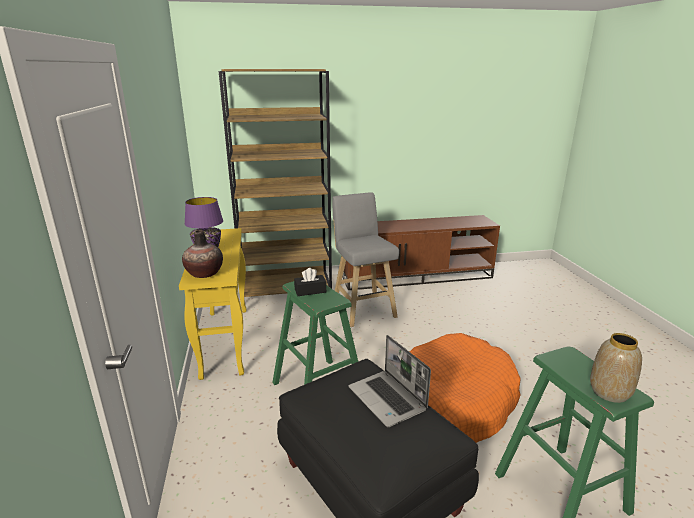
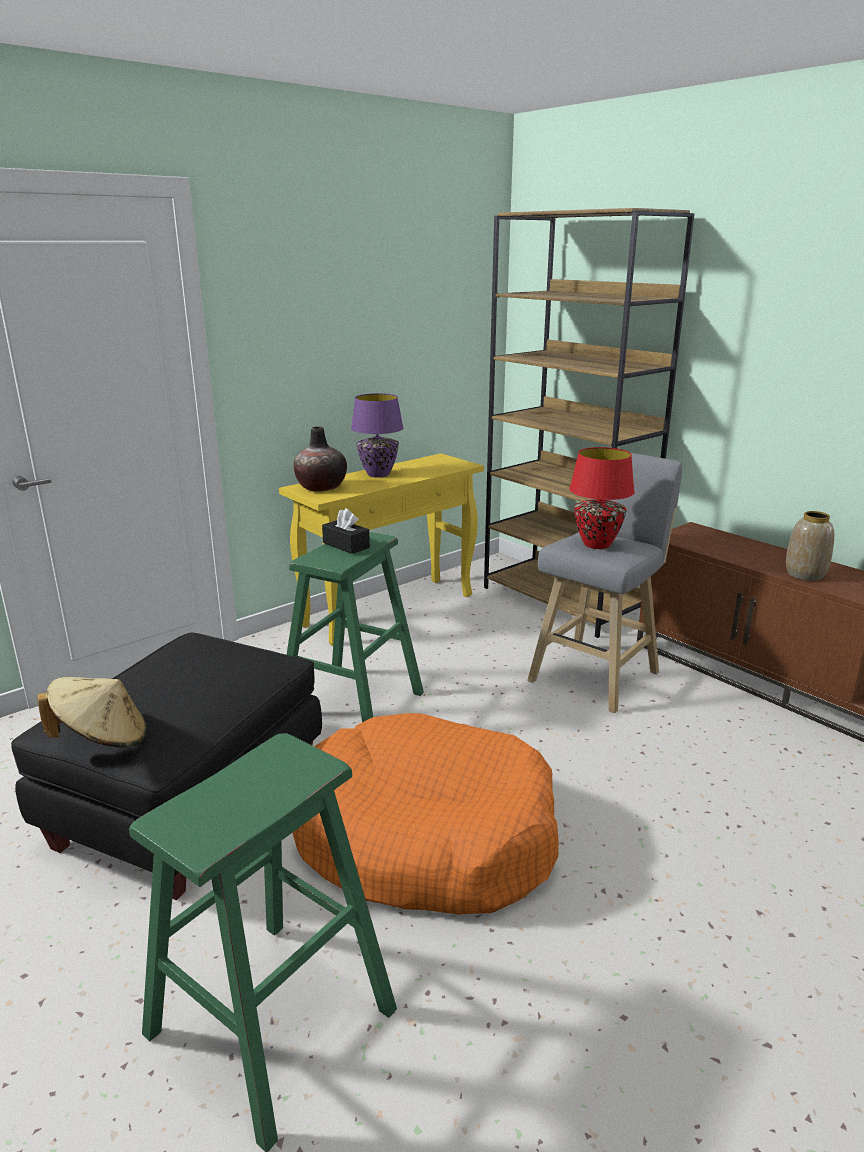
camera: 60 degrees right, 0 degrees up
laptop [348,335,431,427] -> none
vase [590,333,642,403] -> vase moved to [785,511,834,581]
none -> beige hat [37,677,147,748]
none -> red table lamp [569,447,635,549]

